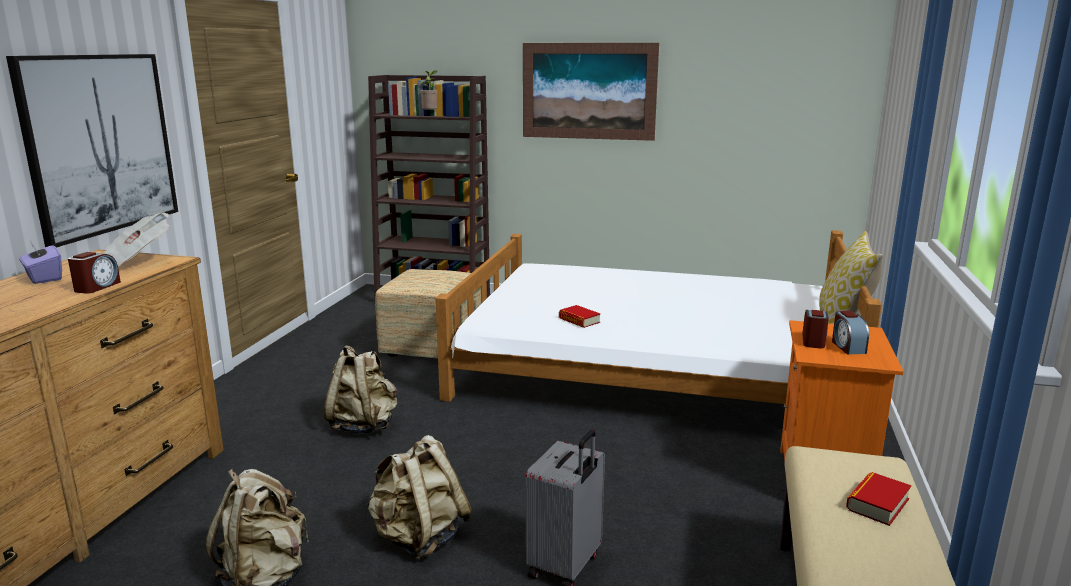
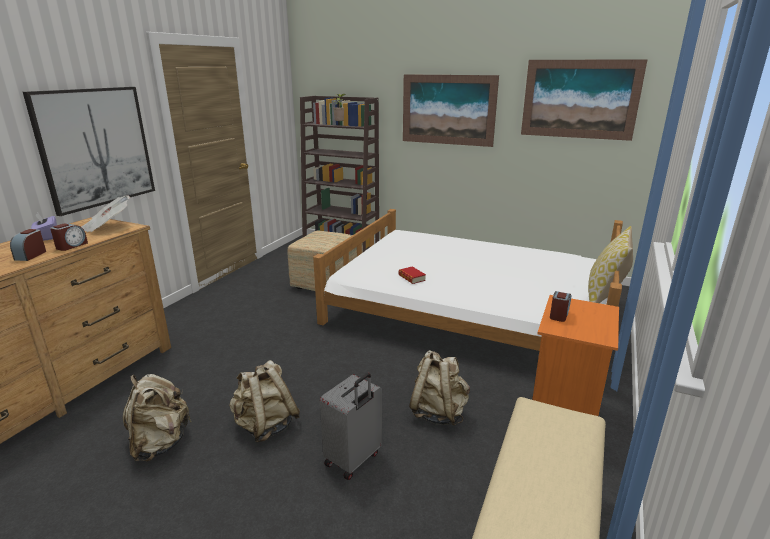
camera: 10 degrees right, 5 degrees up
beige backpack [324,345,398,434] -> beige backpack moved to [409,350,470,426]
alarm clock [832,311,869,354] -> alarm clock moved to [10,229,46,261]
book [846,472,911,526] -> none
none -> picture [521,59,648,141]

